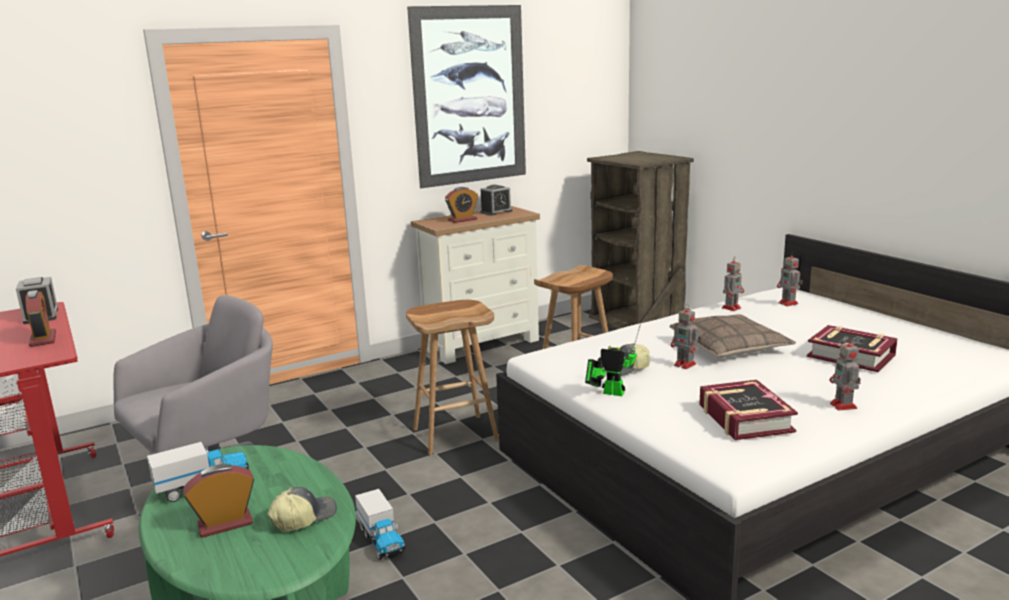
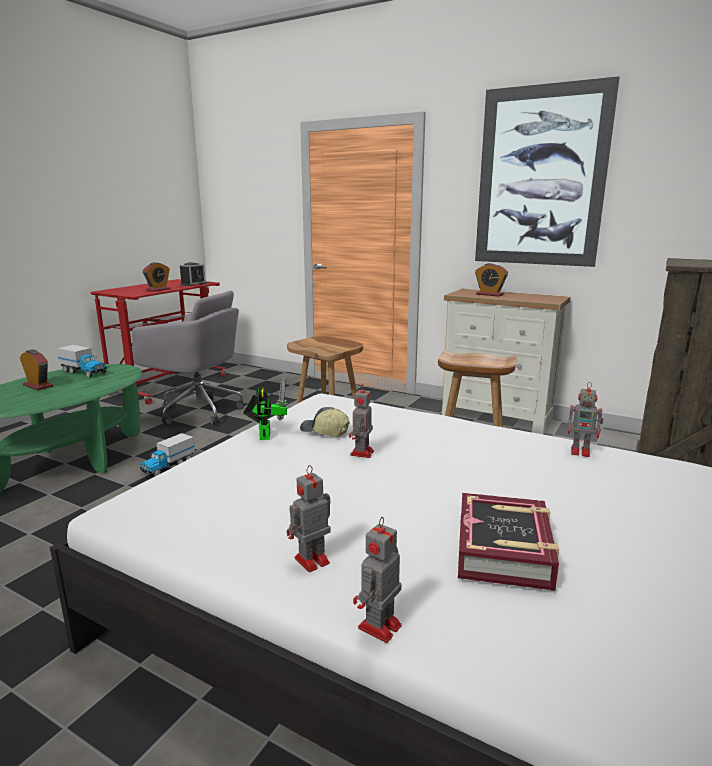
camera: 60 degrees right, 0 degrees up
cap [268,487,337,532] -> none
alarm clock [480,185,512,216] -> none
pillow [670,314,796,358] -> none
book [699,380,798,440] -> none
toy robot [777,252,802,306] -> toy robot moved to [353,517,402,643]

